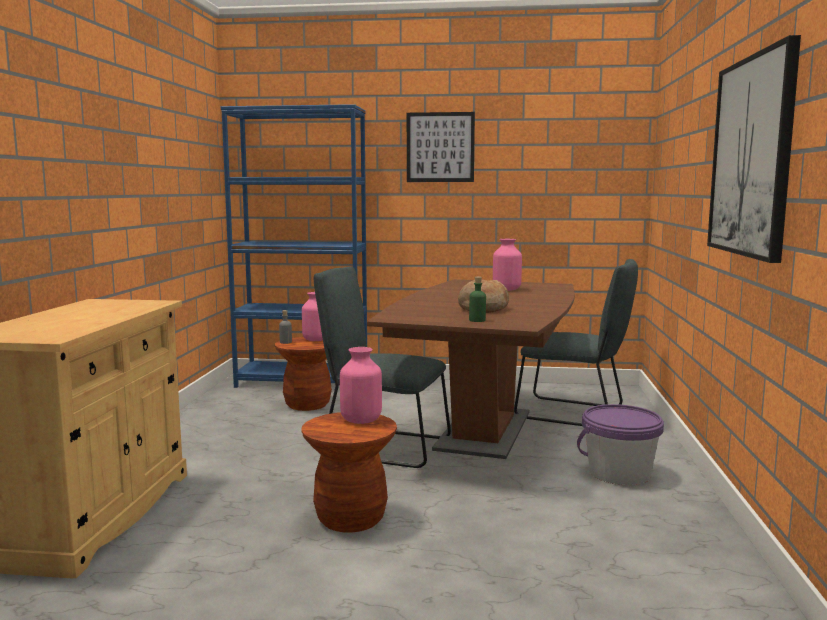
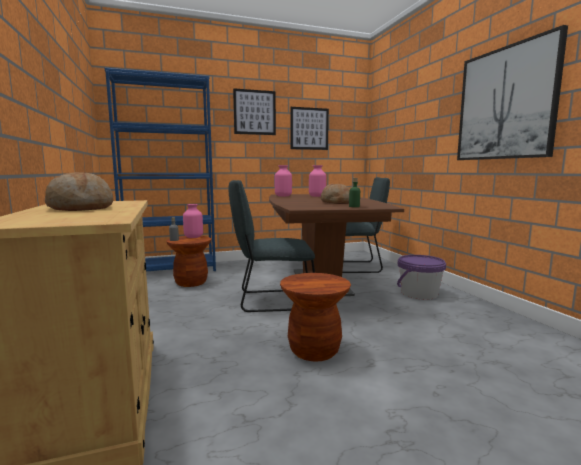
camera: 25 degrees left, 0 degrees up
pink vase [340,347,382,424] -> pink vase moved to [275,165,292,197]
none -> bread [45,172,113,211]
none -> picture [290,107,329,150]

